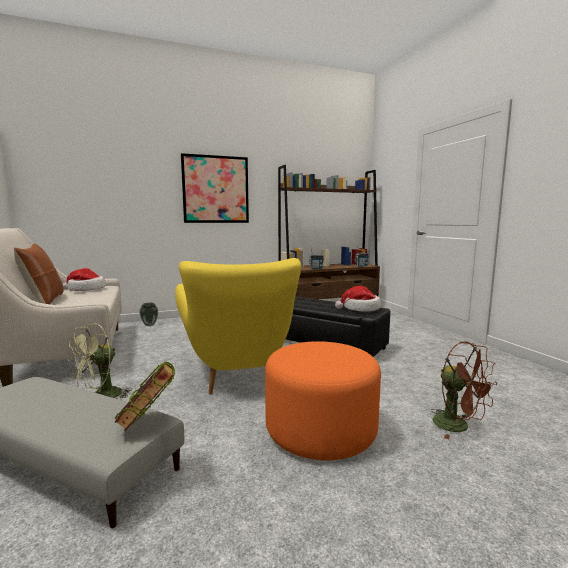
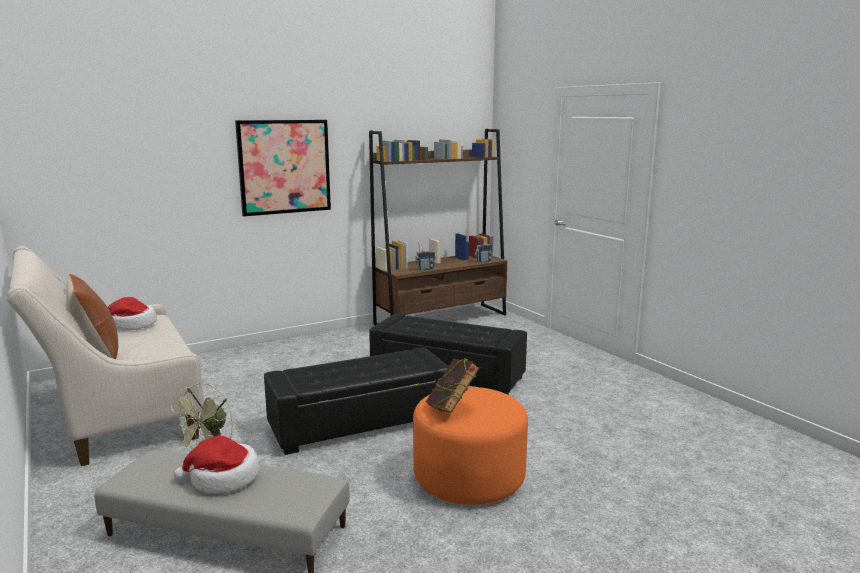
camera: 10 degrees left, 5 degrees up
book [114,362,175,431] -> book moved to [426,358,480,413]
vase [139,303,158,326] -> none
yellow armchair [175,258,301,394] -> black ottoman [264,348,448,455]
hat [335,286,381,312] -> hat moved to [173,436,260,494]
brown fan [431,341,497,439] -> none

